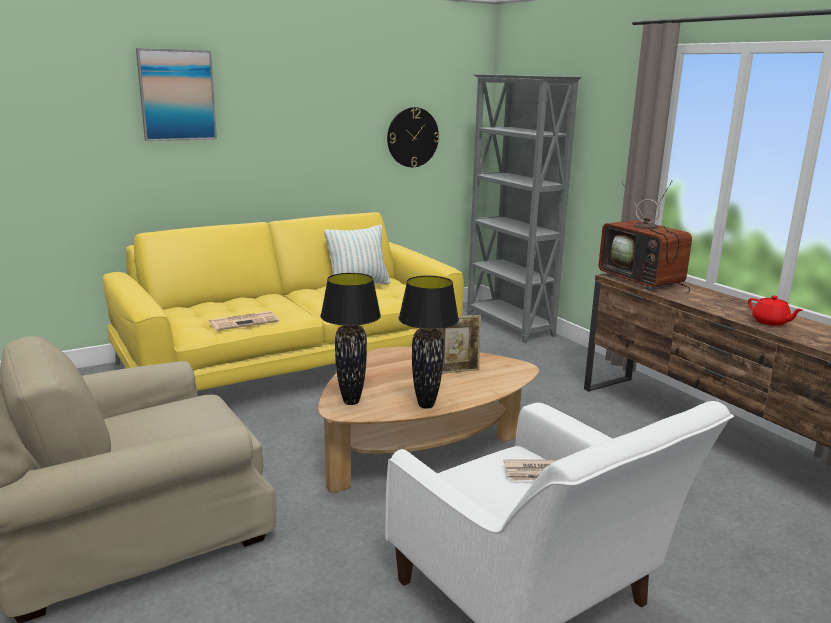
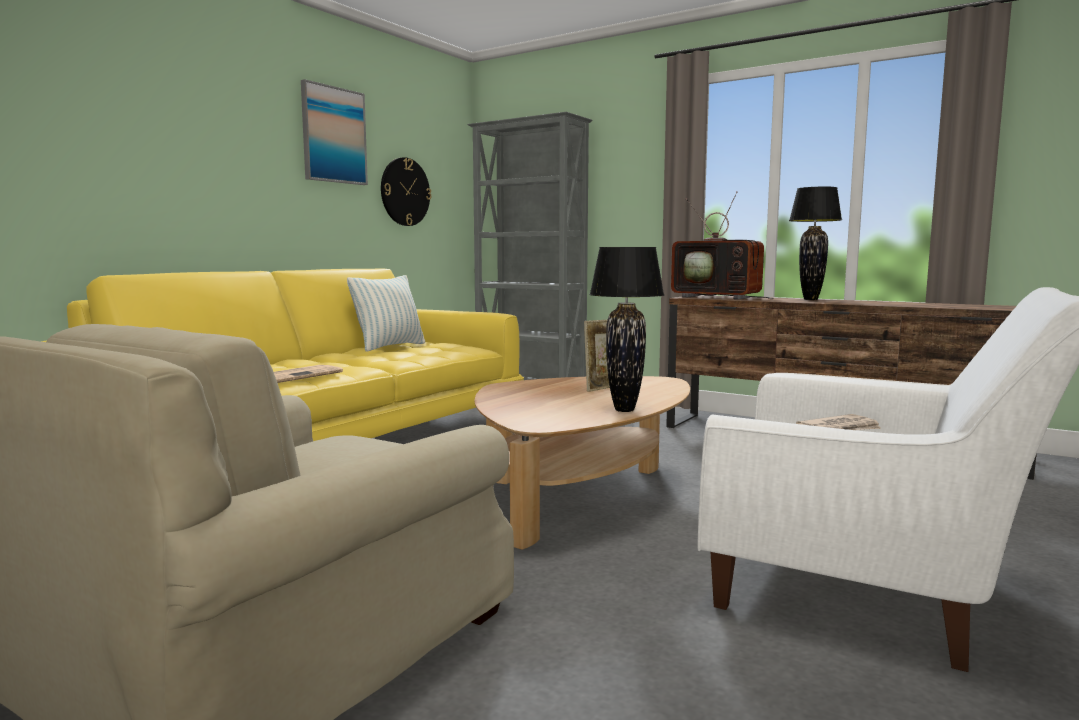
camera: 25 degrees left, 10 degrees down
picture [136,48,217,141] -> picture moved to [301,79,368,185]
black table lamp [320,273,381,405] -> black table lamp moved to [789,187,842,300]
red teapot [748,296,803,326] -> none

